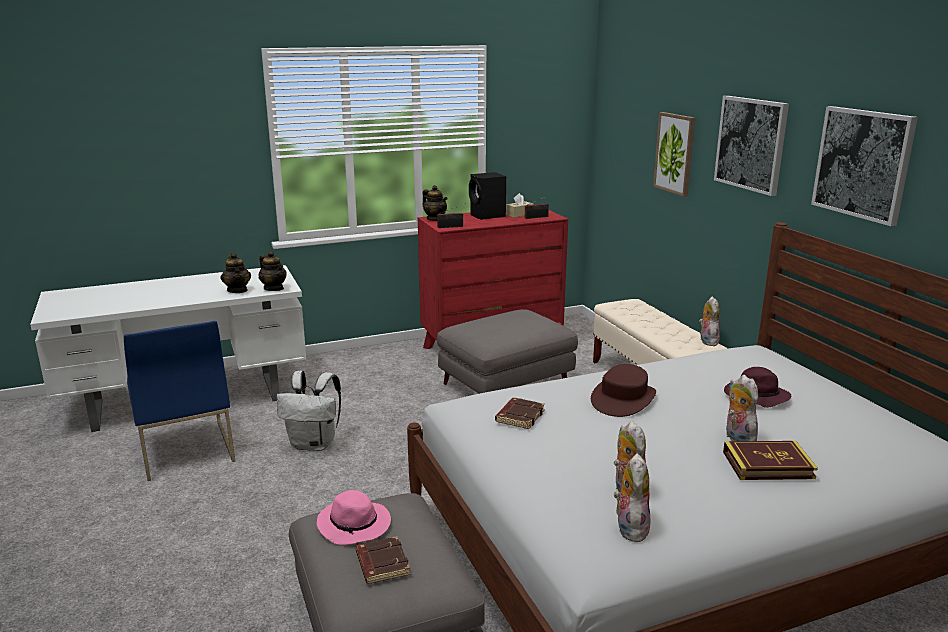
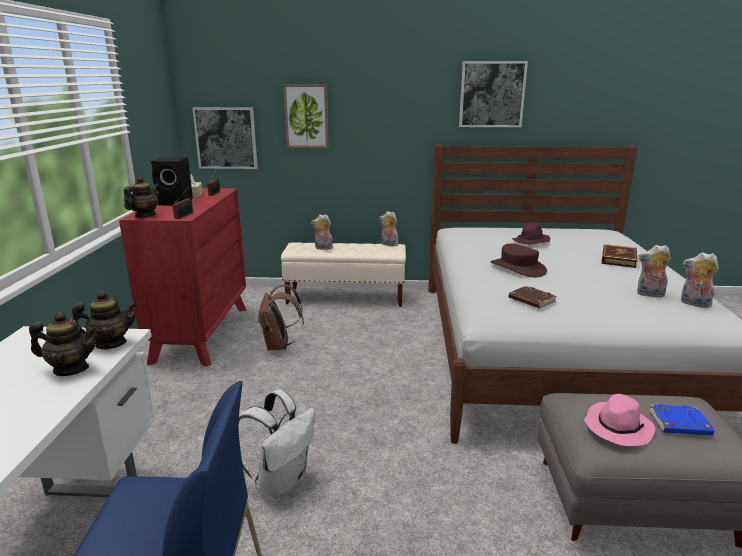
camera: 65 degrees left, 0 degrees up
brown book [356,536,410,584] -> blue book [649,404,714,436]
teapot [422,185,448,221] -> teapot turned 45 degrees counterclockwise [124,176,159,218]
grey ottoman [437,309,578,394] -> brown backpack [258,285,304,351]
picture [714,96,789,196] -> picture moved to [192,107,258,169]
plush toy [726,375,758,441] -> plush toy moved to [311,214,333,250]

